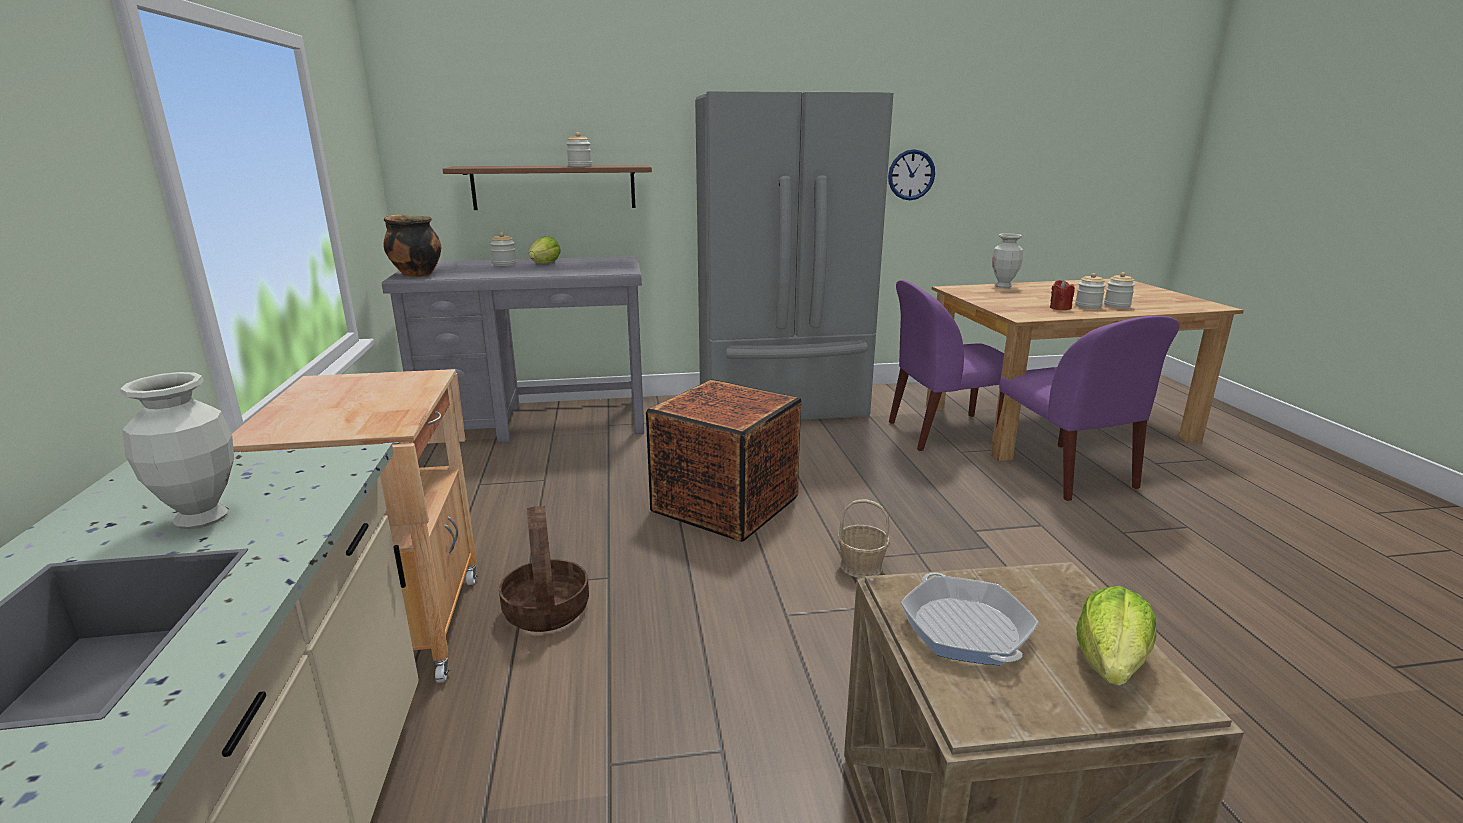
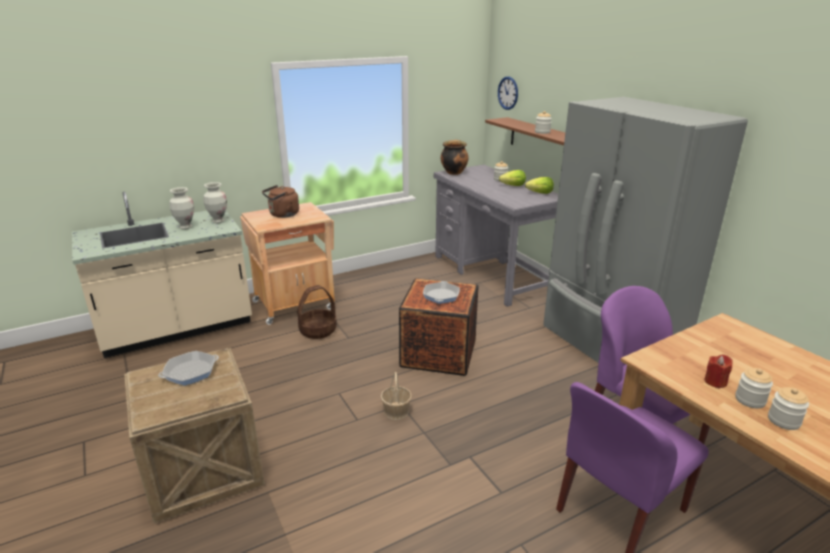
camera: 70 degrees right, 5 degrees up
wall clock [888,149,935,200] -> wall clock moved to [498,77,518,110]
vase [992,233,1023,288] -> vase moved to [203,182,227,223]
lettuce [1076,586,1156,686] -> lettuce moved to [525,177,554,194]
none -> brown kettle [262,185,299,218]
none -> frying pan [423,281,460,304]

